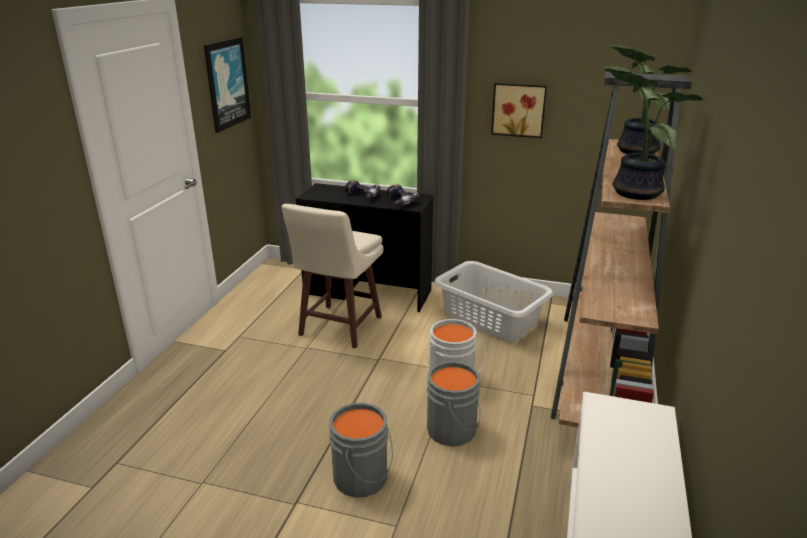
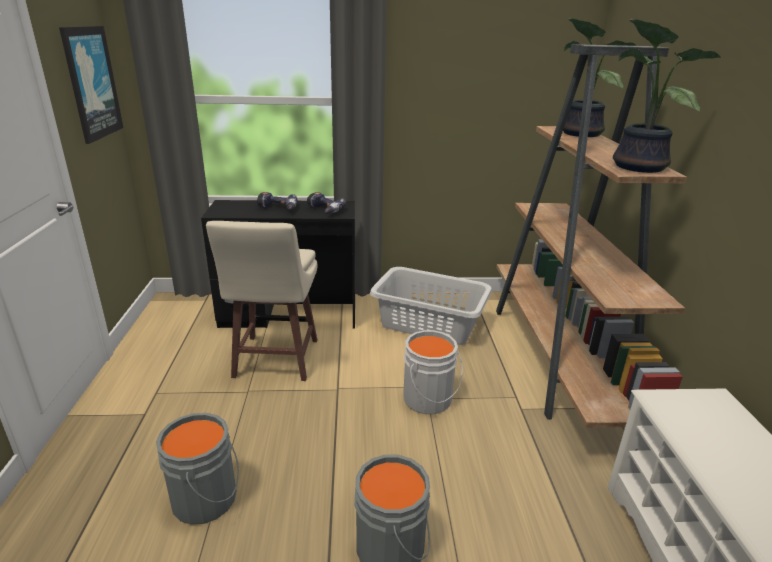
camera: 20 degrees left, 0 degrees up
grey bucket [426,361,481,446] -> grey bucket moved to [156,413,239,525]
picture [491,83,547,138] -> none

